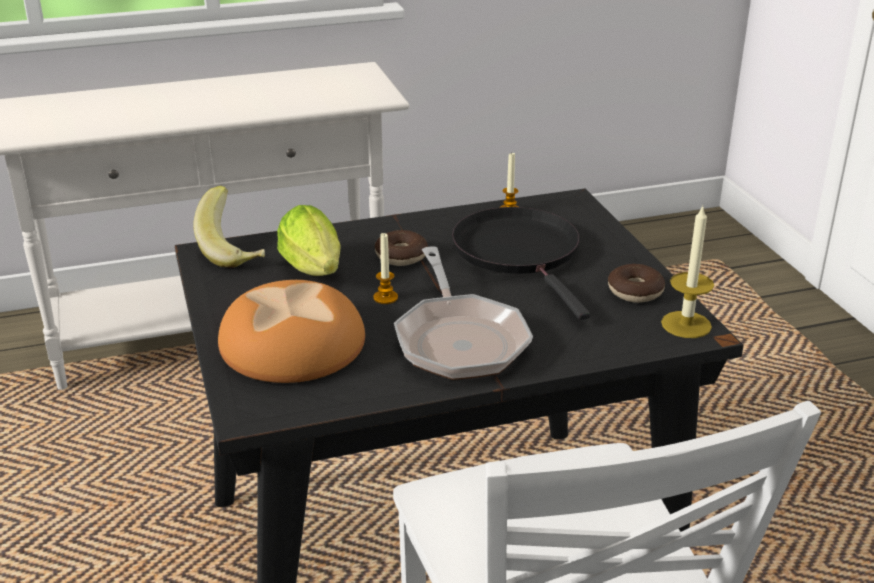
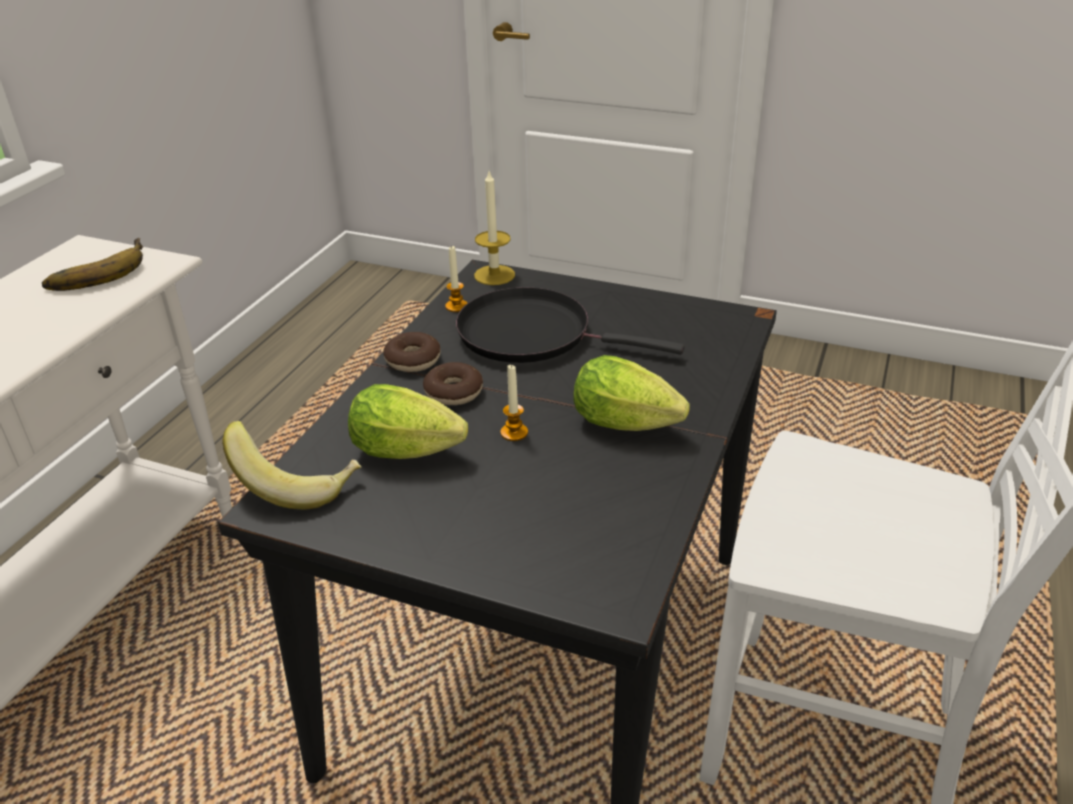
camera: 50 degrees left, 5 degrees up
bread [218,280,365,383] -> none
frying pan [394,246,533,380] -> lettuce [573,355,690,431]
donut [608,264,665,303] -> donut moved to [383,332,441,372]
candle [661,206,714,338] -> candle moved to [474,171,515,285]
none -> banana [42,238,143,291]

